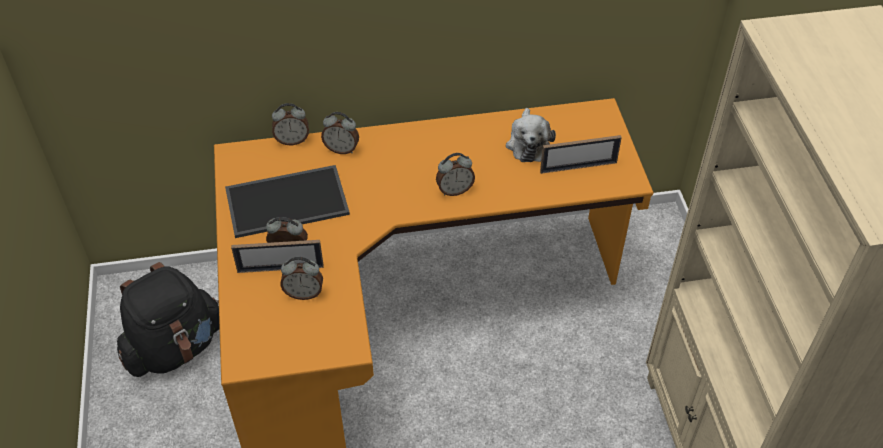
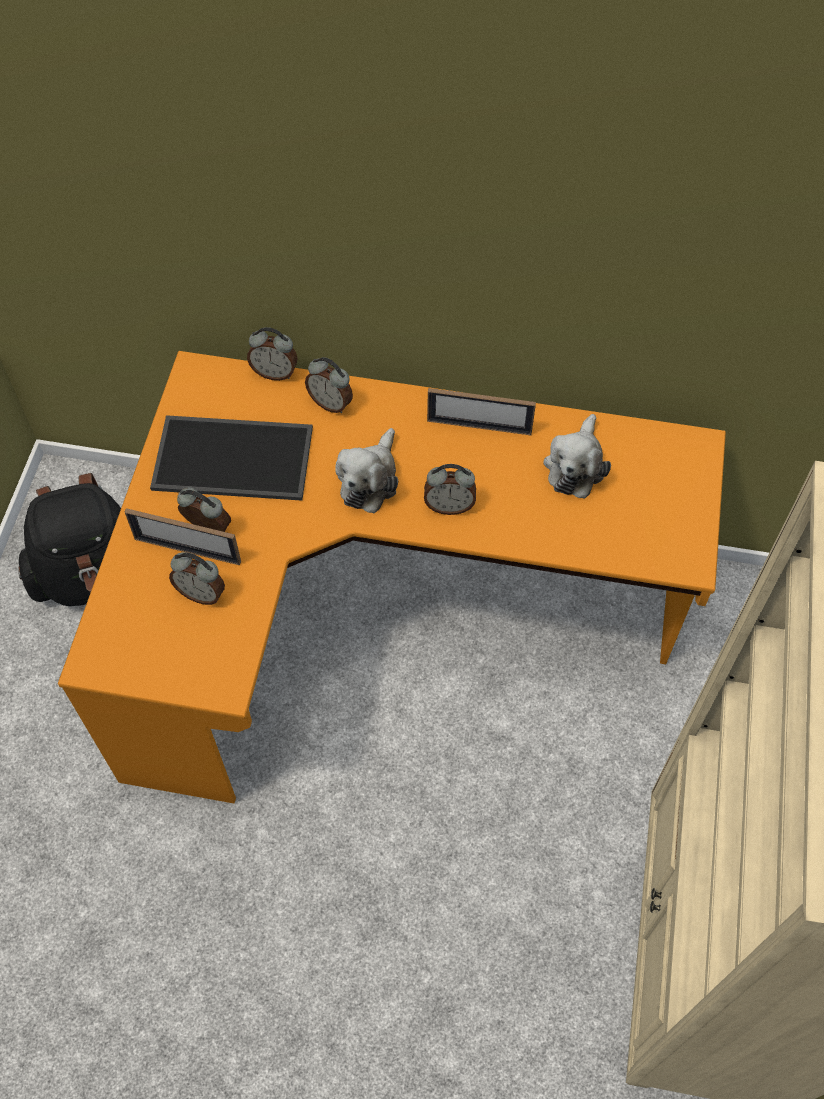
camera: 20 degrees right, 10 degrees up
picture frame [540,135,622,174] -> picture frame moved to [427,388,536,435]
none -> plush toy [335,428,398,513]

